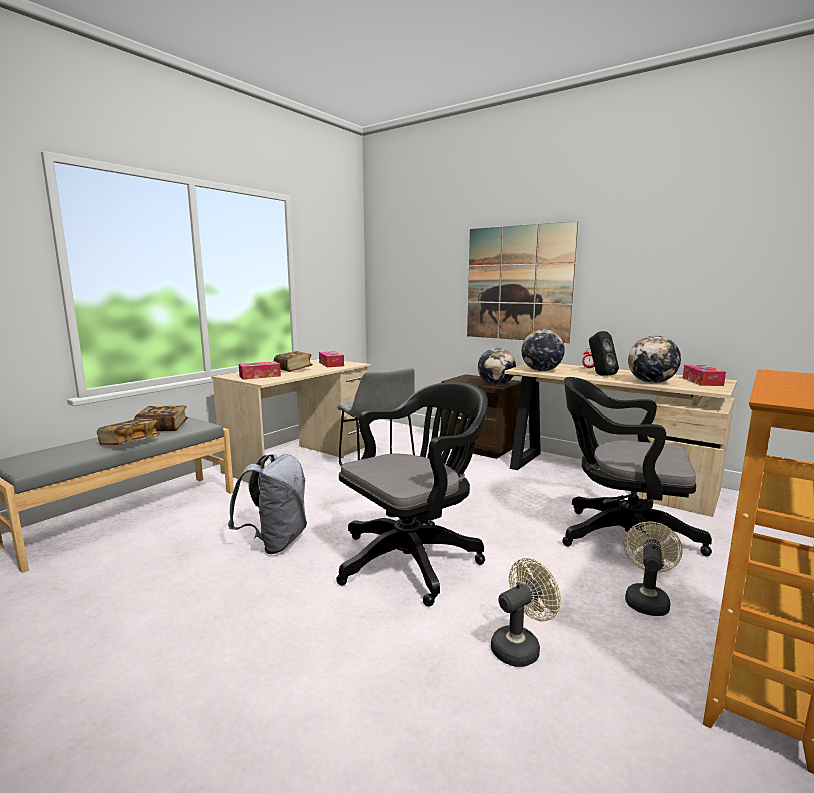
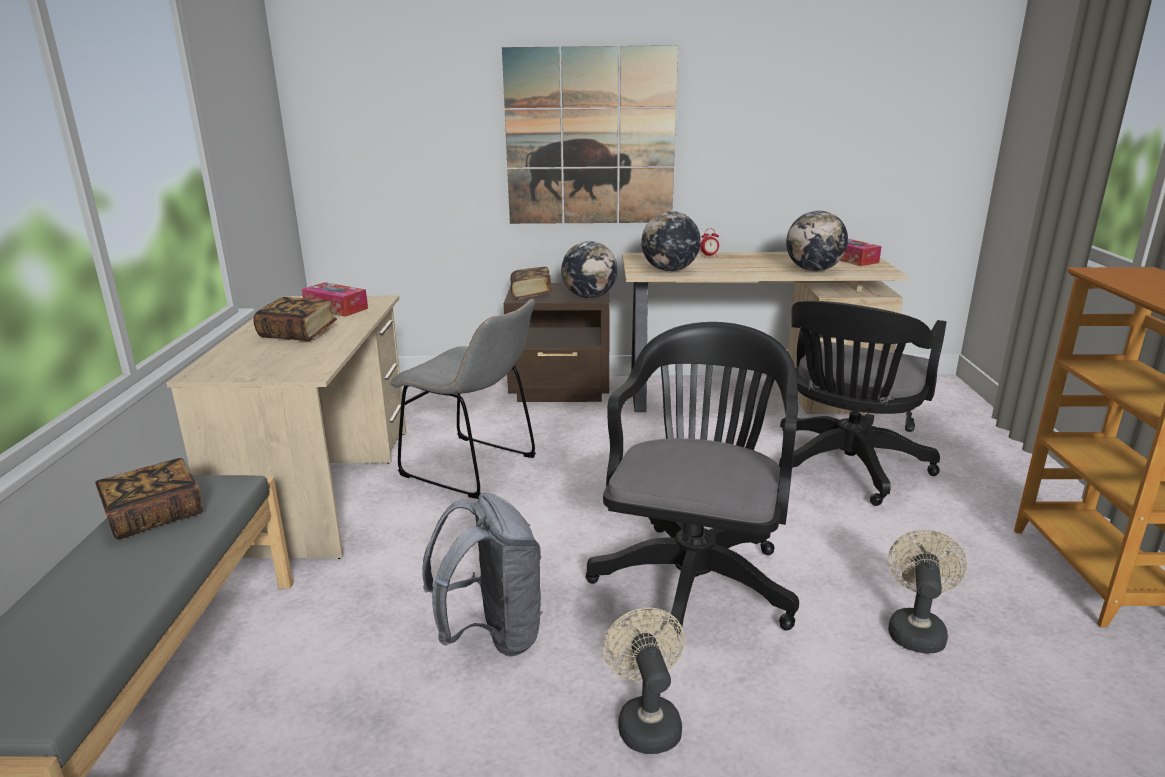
camera: 35 degrees left, 10 degrees up
book [97,419,160,445] -> book moved to [510,267,552,300]
tissue box [239,361,281,380] -> none
black office chair [562,377,712,569] -> black office chair turned 45 degrees counterclockwise [779,301,946,506]
black speaker [589,331,619,376] -> none
beige fan [624,521,683,616] -> beige fan moved to [603,608,685,754]

